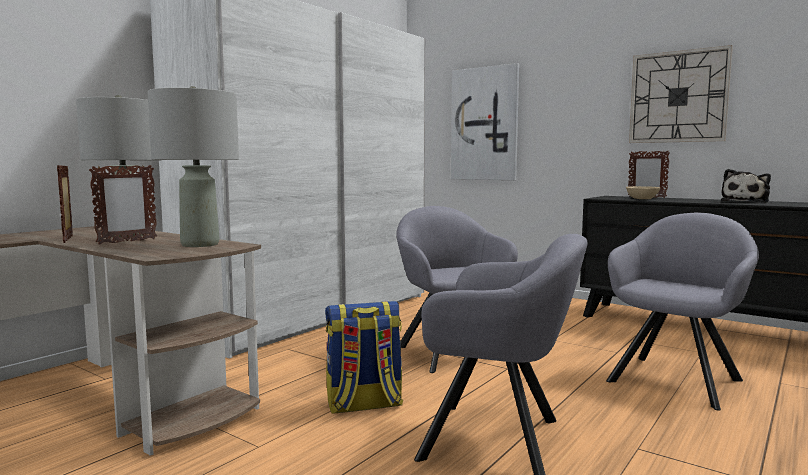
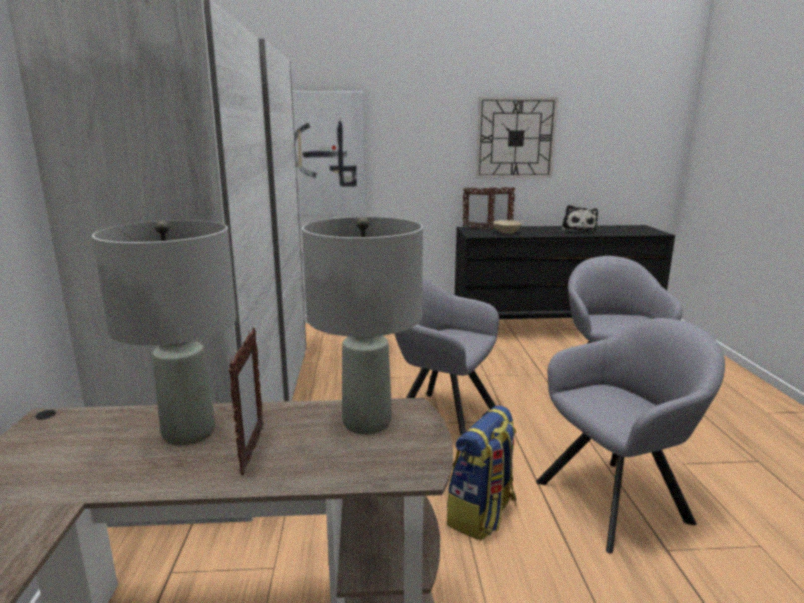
camera: 40 degrees left, 10 degrees up
picture frame [57,165,73,243] -> picture frame moved to [463,187,496,230]

